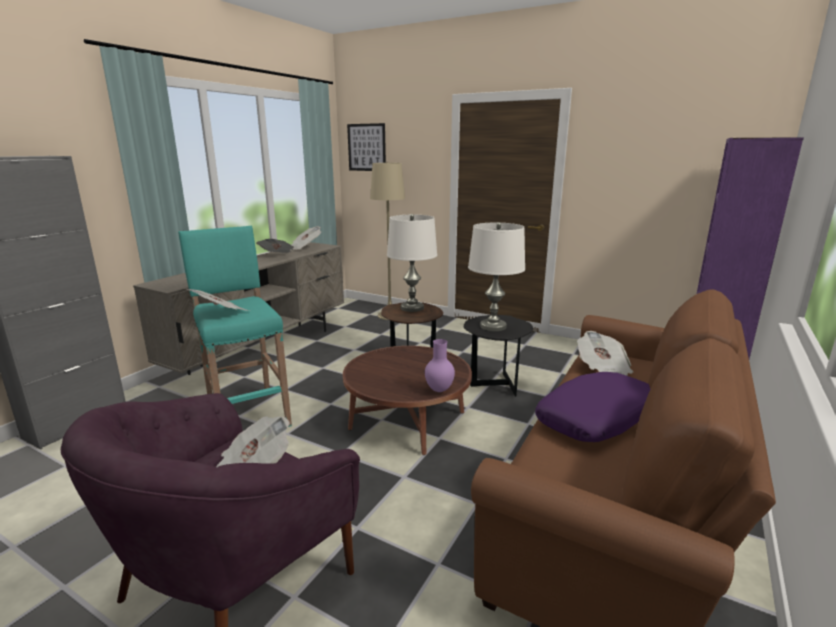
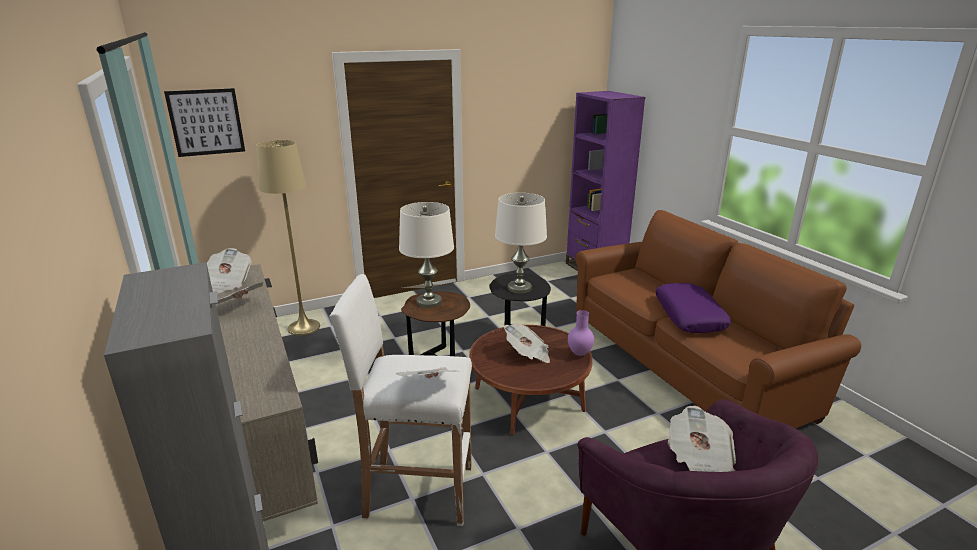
camera: 55 degrees left, 5 degrees up
turquoise stool [178,226,292,427] -> white stool [329,274,472,526]
newspaper [577,331,633,376] -> newspaper moved to [504,324,550,363]

